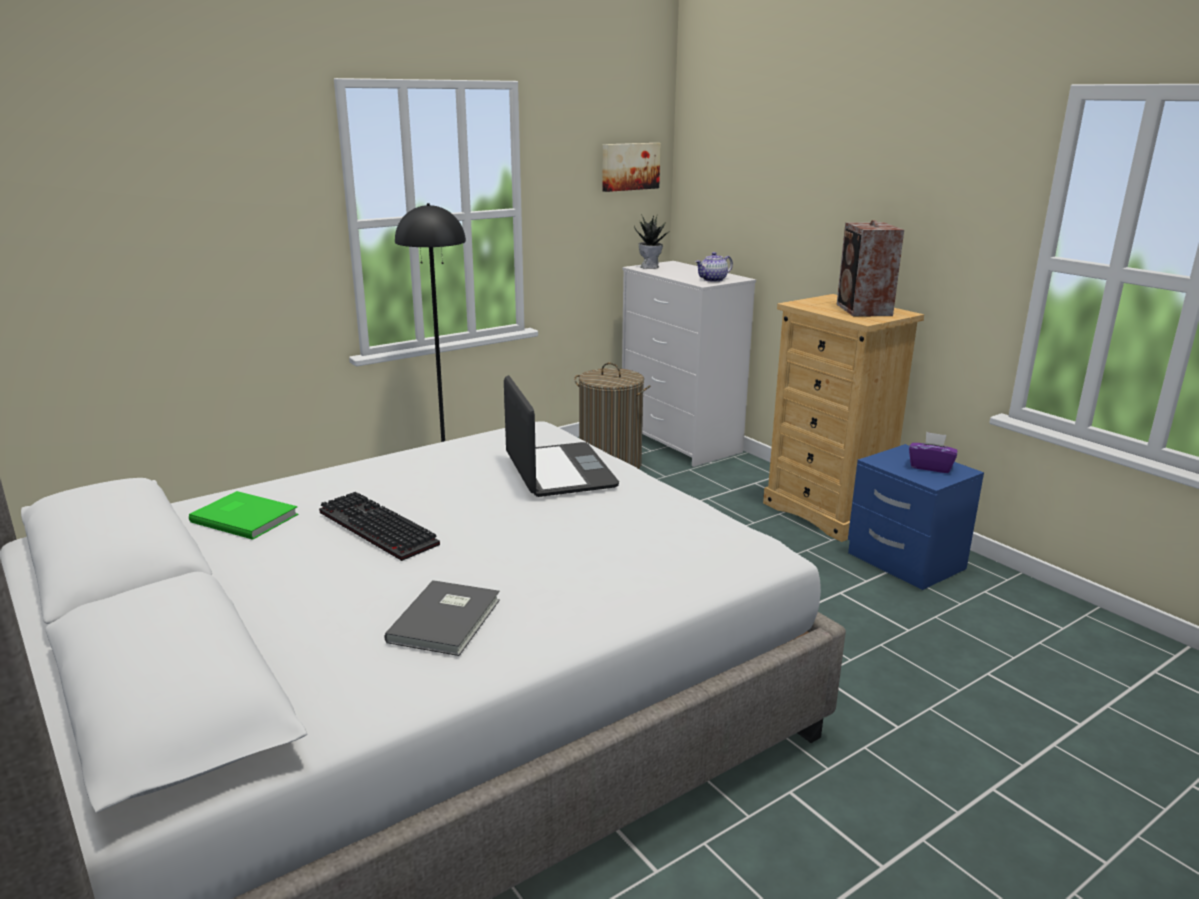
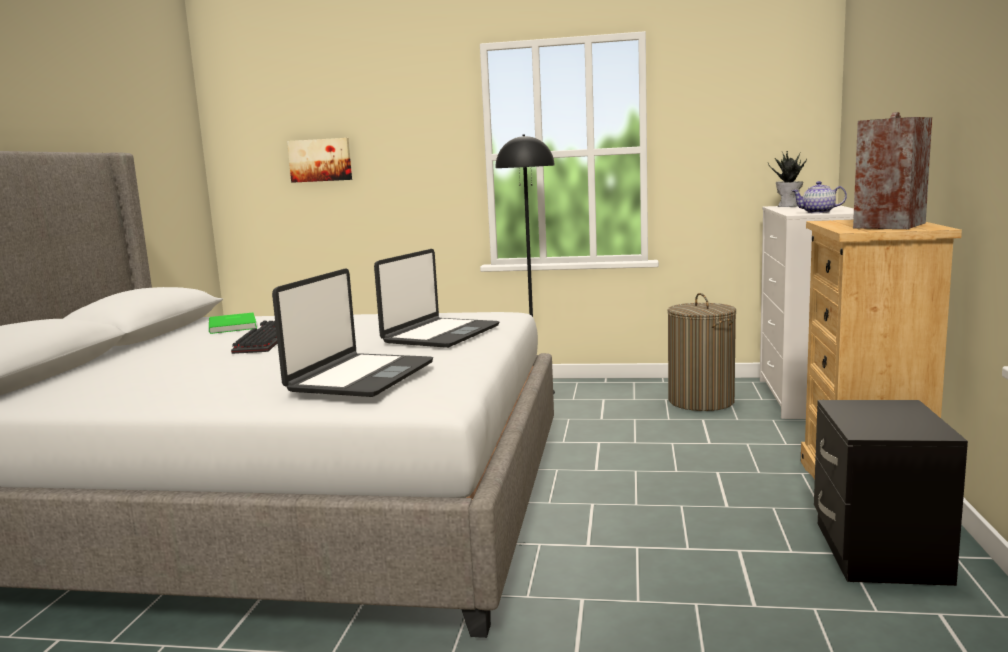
camera: 45 degrees right, 10 degrees down
grey book [384,580,500,656] -> none
picture [602,143,661,192] -> picture moved to [287,138,352,183]
blue nightstand [848,444,984,590] -> black nightstand [814,400,968,586]
purple tissue box [909,432,957,473] -> none
none -> laptop [272,268,433,397]

